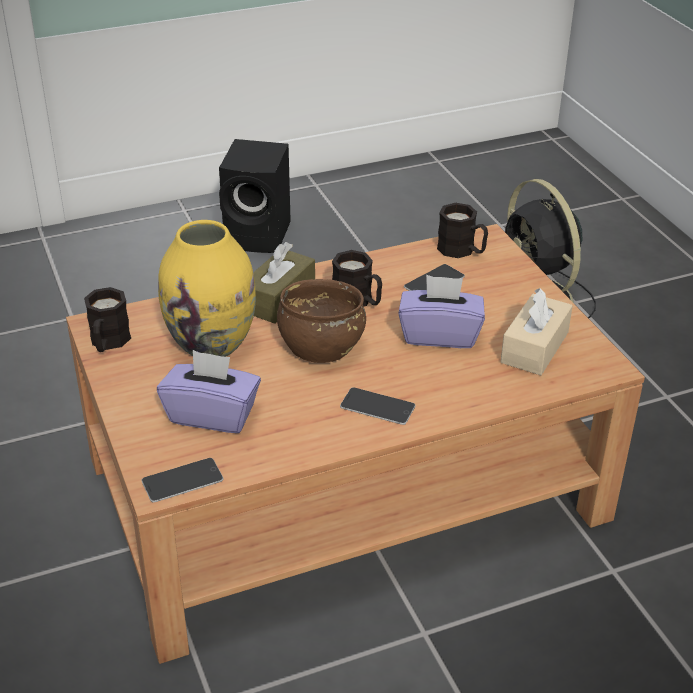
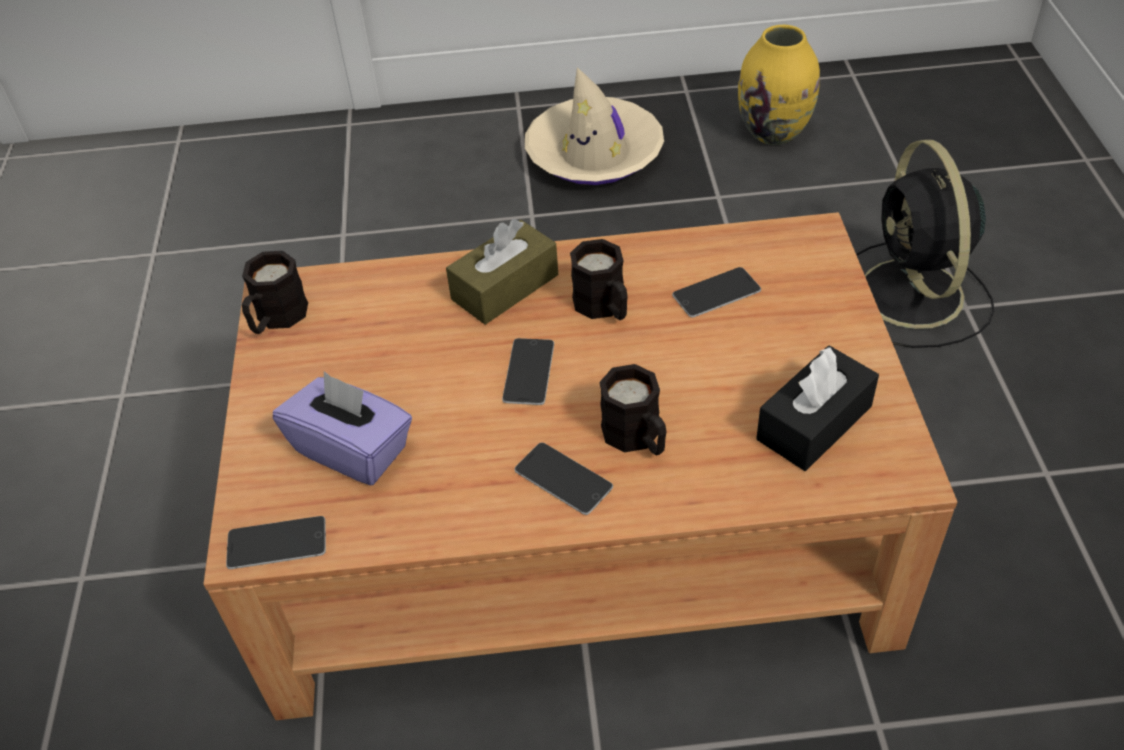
camera: 20 degrees right, 10 degrees up
yellow vase [158,220,256,357] -> yellow vase moved to [738,25,820,145]
black speaker [219,139,291,253] -> beige hat [525,67,664,185]
brown bowl [277,279,366,363] -> phone [502,338,554,405]
purple tissue box [398,275,485,348] -> none
black mug [437,203,488,258] -> black mug moved to [599,364,666,455]
beige tissue box [501,288,572,375] -> black tissue box [756,346,879,471]

